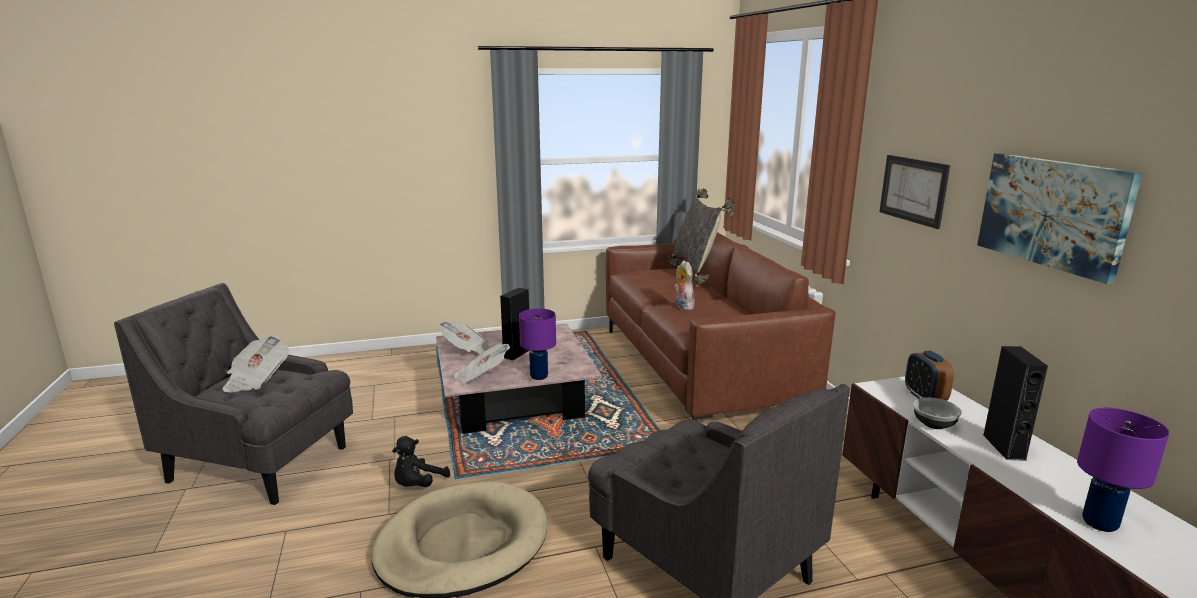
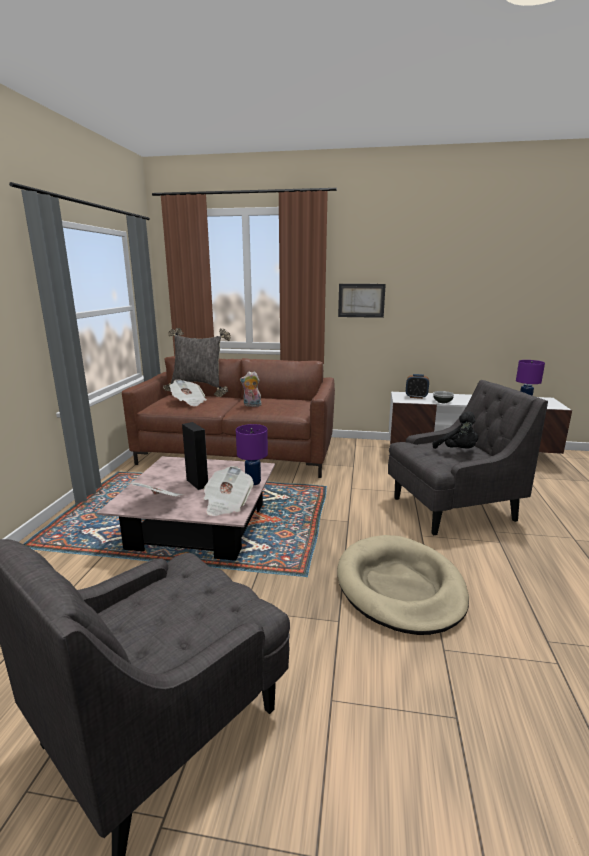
camera: 65 degrees left, 0 degrees up
newspaper [222,335,289,393] -> newspaper moved to [169,380,207,407]
black plush toy [392,436,450,487] -> black plush toy moved to [433,411,478,449]
picture [977,153,1142,284] -> none
black speaker [983,346,1048,461] -> none

